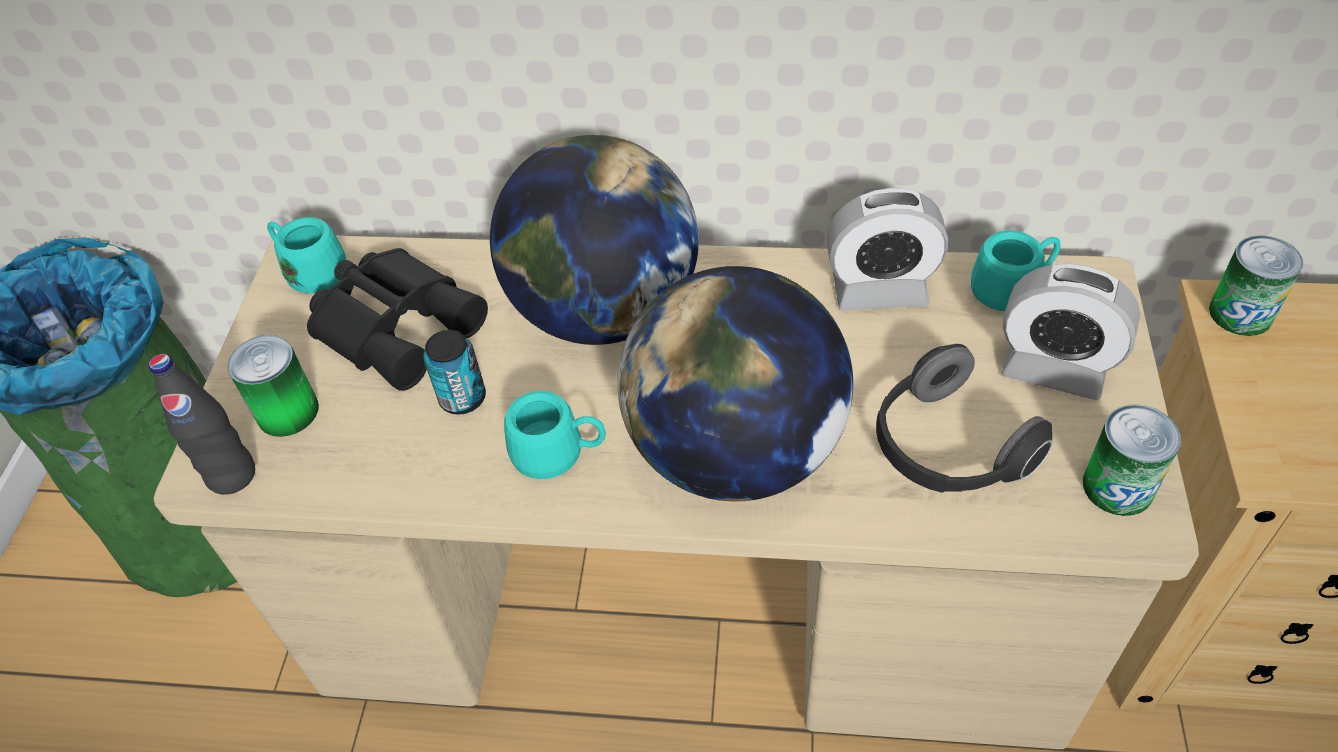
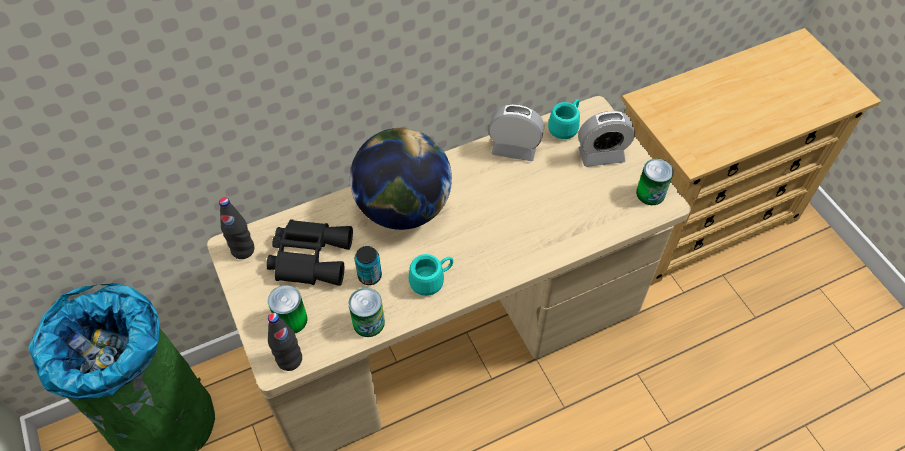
camera: 35 degrees left, 5 degrees up
turquoise mug [267,217,346,293] -> black bottle [219,197,254,259]
globe [617,266,853,501] -> none
alarm clock [826,188,948,311] -> alarm clock turned 135 degrees counterclockwise [488,104,544,161]
headphones [876,344,1053,493] -> none
can [1209,235,1303,336] -> can moved to [349,288,385,337]

